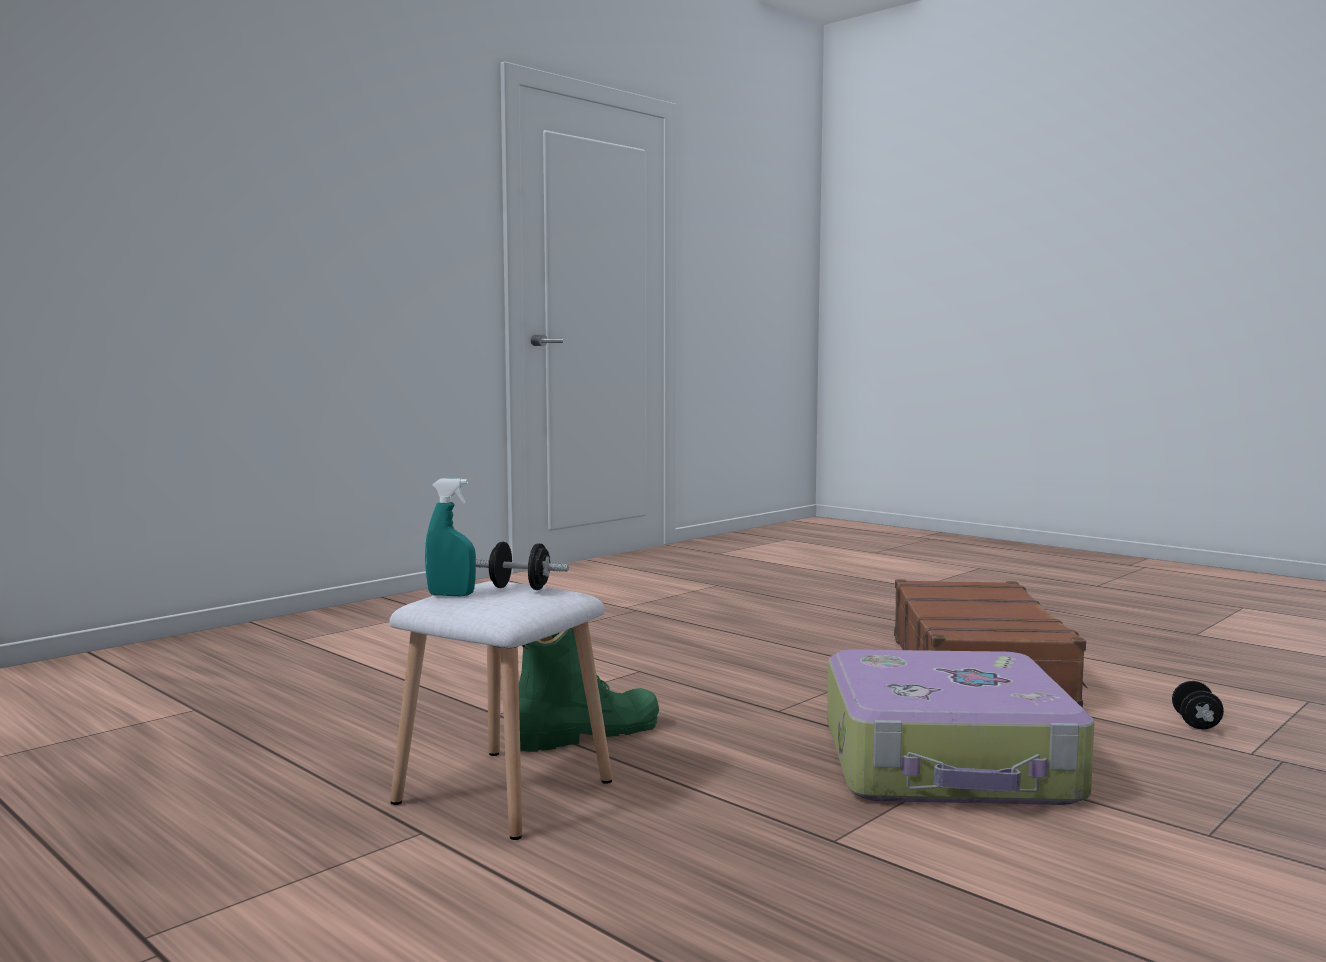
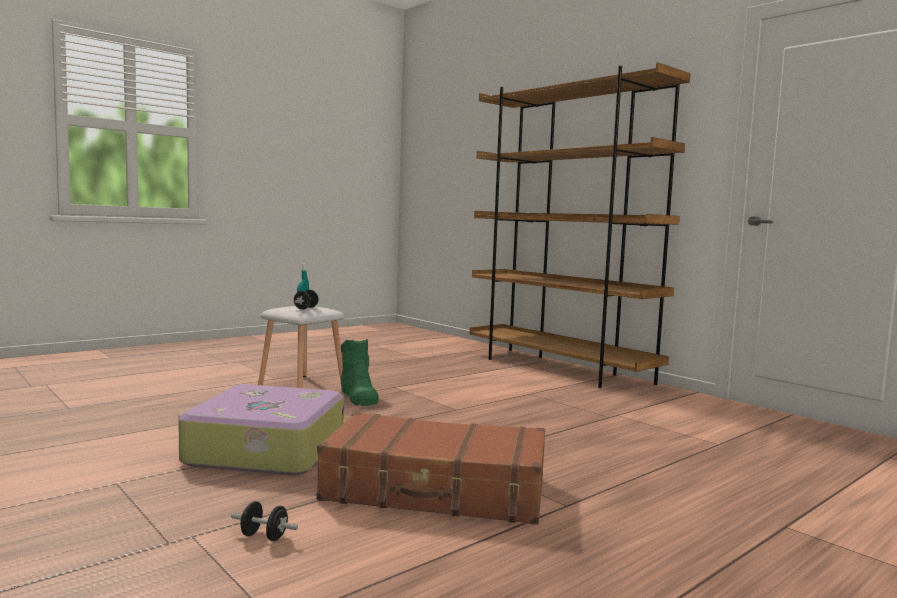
camera: 95 degrees right, 0 degrees up
none -> brown bookcase [470,62,691,388]

